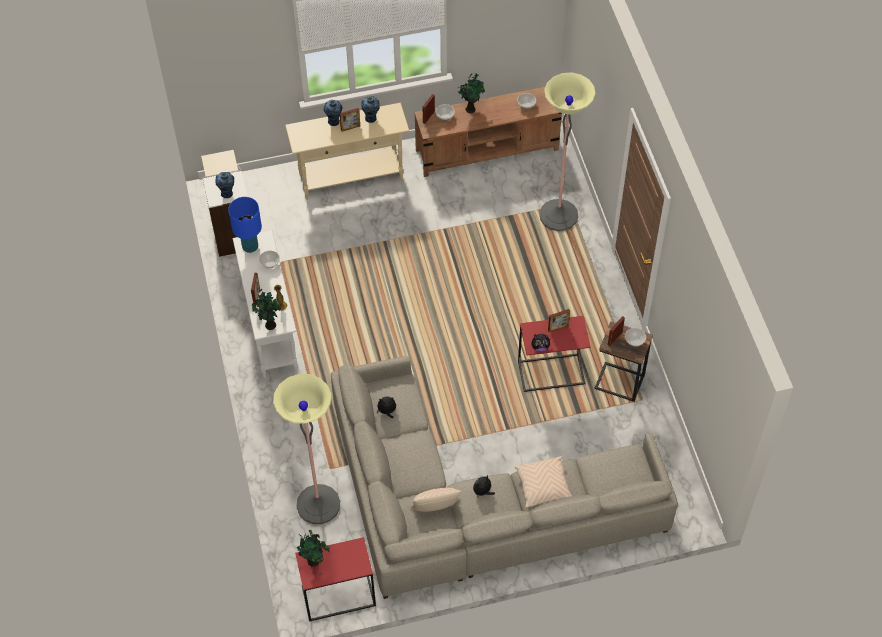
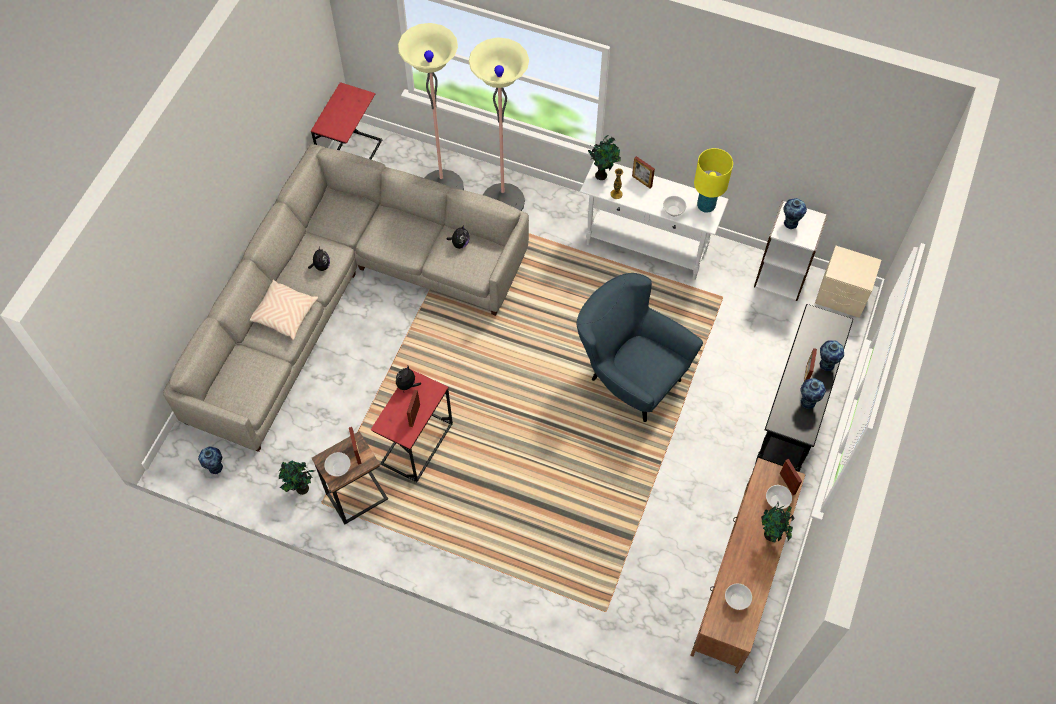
camera: 125 degrees right, 5 degrees up
blue table lamp [228,197,262,253] -> yellow table lamp [694,148,733,213]
beige console table [285,103,409,200] -> black console table [755,304,853,472]
potted plant [297,530,330,567] -> potted plant moved to [278,460,315,495]
beige pillow [410,488,462,512] -> none
floor lamp [539,72,596,231] -> floor lamp moved to [469,37,529,211]
none -> vase [198,446,223,474]
none -> blue armchair [576,273,703,422]

